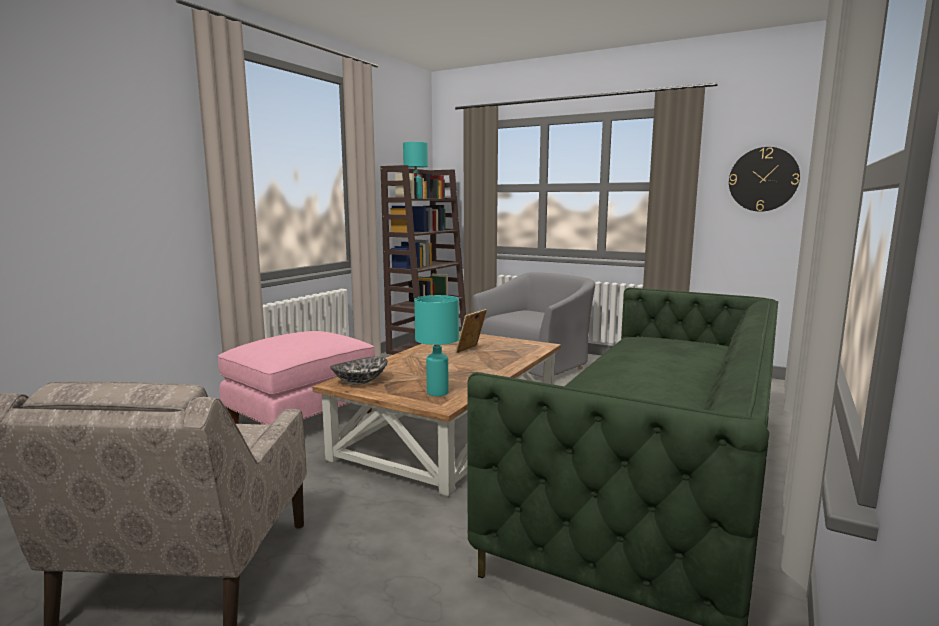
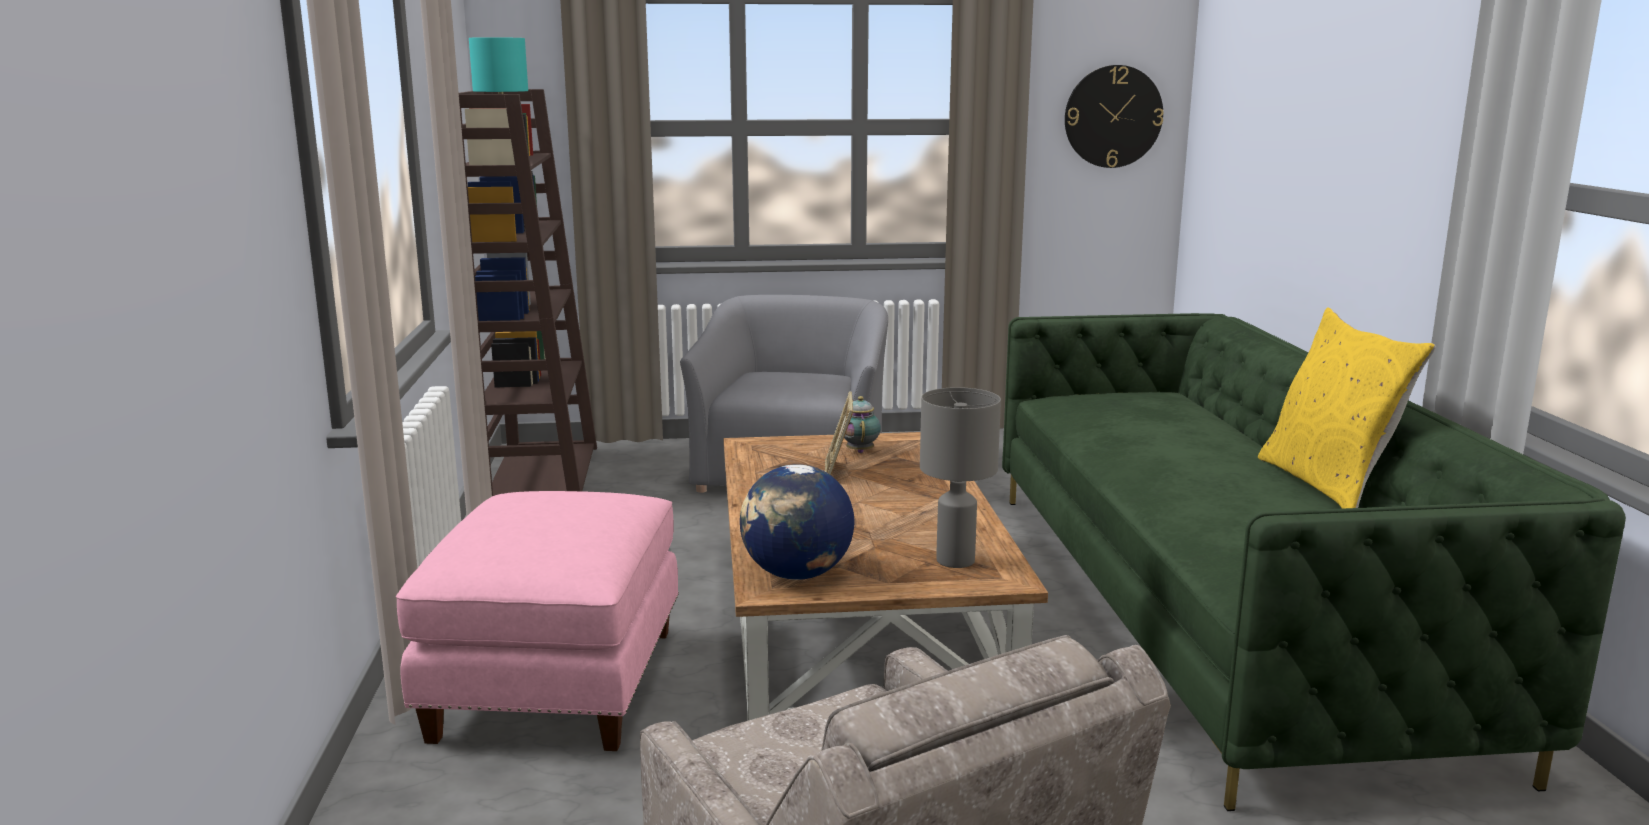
camera: 35 degrees left, 5 degrees up
bowl [330,357,388,385] -> globe [740,464,854,580]
turquoise table lamp [414,295,459,396] -> grey table lamp [920,387,1001,568]
none -> teapot [844,396,881,453]
none -> yellow pillow [1258,307,1436,509]

